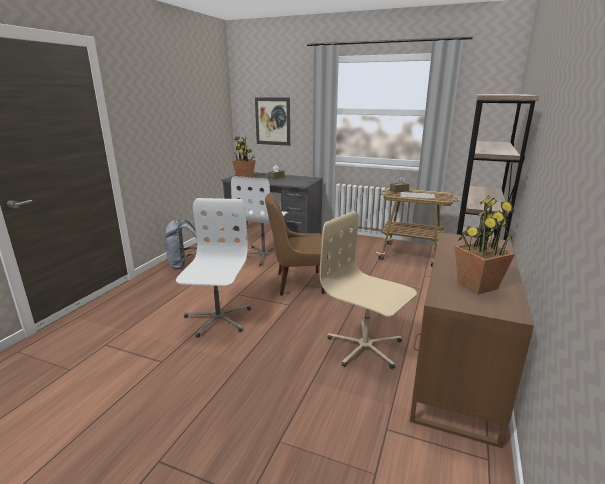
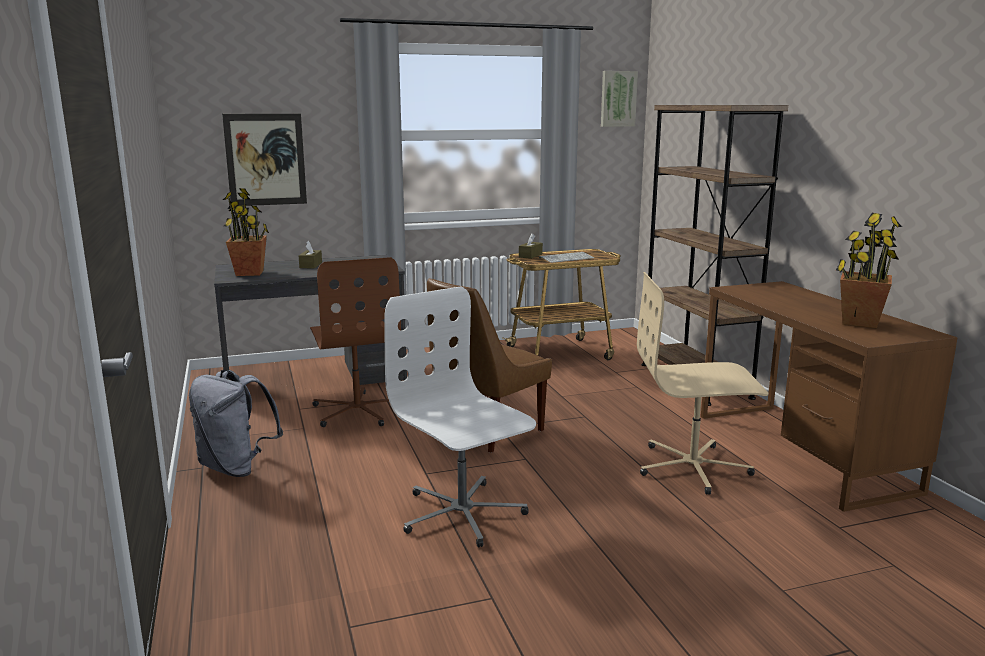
camera: 40 degrees left, 5 degrees down
white office chair [231,176,288,266] -> brown office chair [310,257,401,427]
none -> picture [601,71,638,127]

